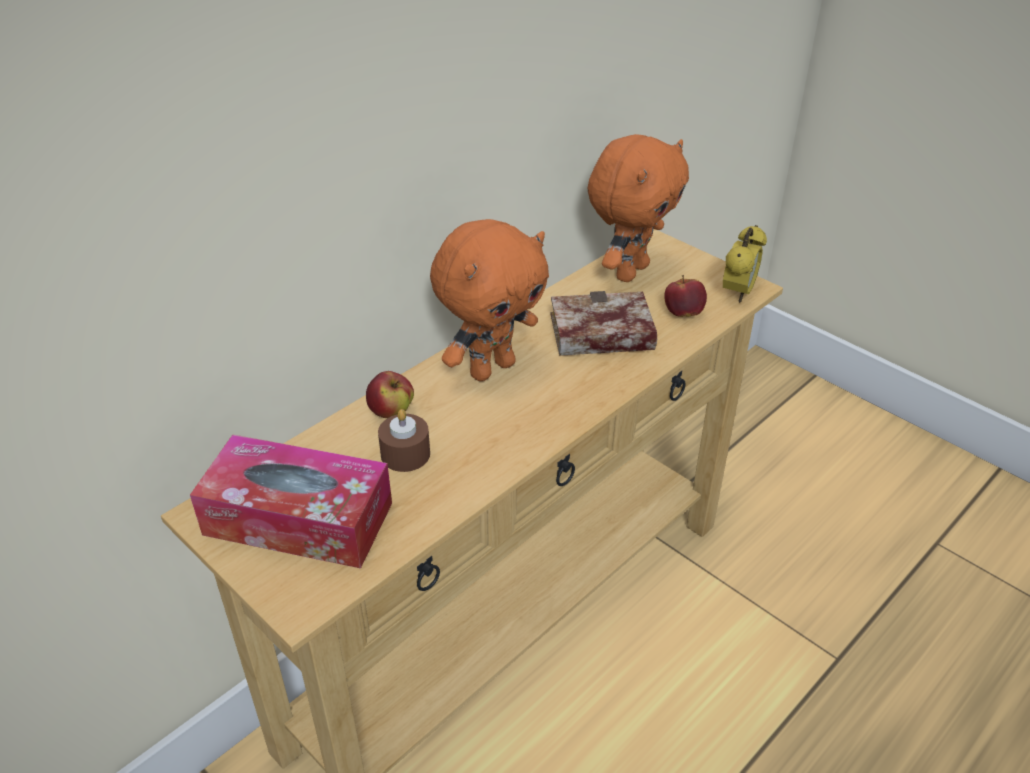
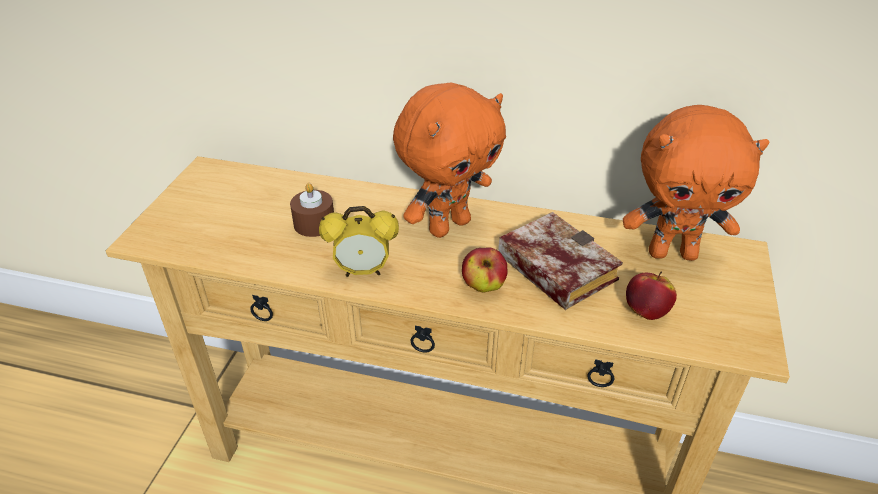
camera: 60 degrees right, 0 degrees up
tissue box [190,435,392,569] -> none
apple [366,371,414,418] -> apple moved to [462,247,507,292]
orange plush toy [430,219,549,381] -> orange plush toy turned 60 degrees counterclockwise [393,82,506,238]
alarm clock [723,225,767,303] -> alarm clock moved to [319,206,399,277]

